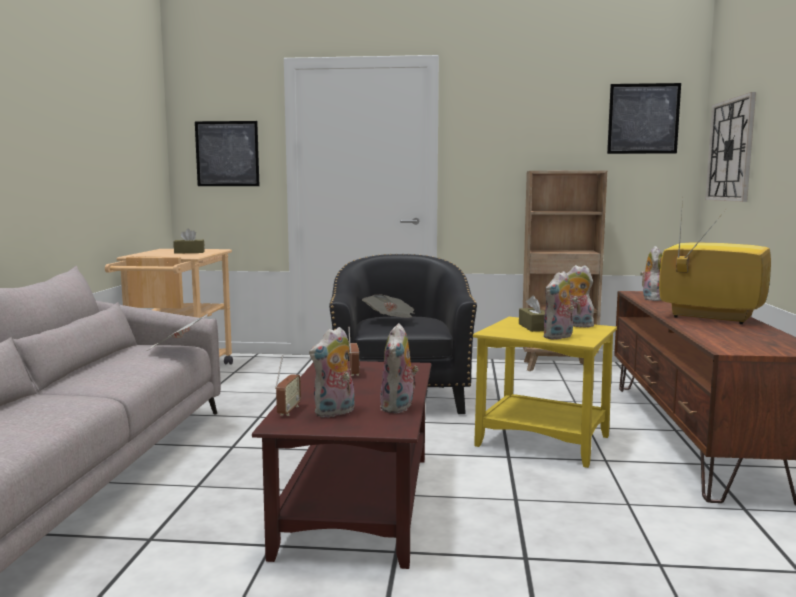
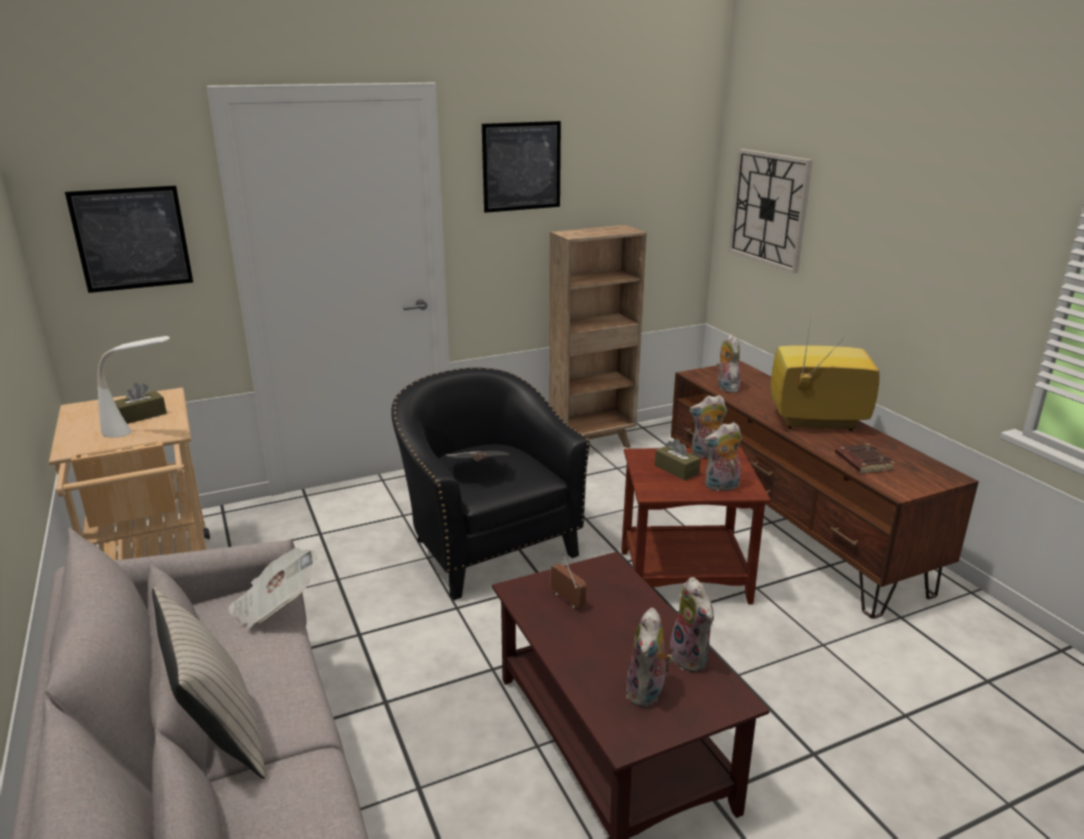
camera: 30 degrees left, 15 degrees up
radio [275,355,301,416] -> none
yellow side table [473,317,617,468] -> brown side table [621,447,771,605]
plush toy [543,271,574,340] -> plush toy turned 60 degrees clockwise [704,422,742,491]
picture [607,83,681,154] -> picture moved to [482,121,561,213]
none -> white table lamp [97,336,170,437]
none -> beige pillow [152,587,266,779]
none -> brown book [835,443,895,473]

